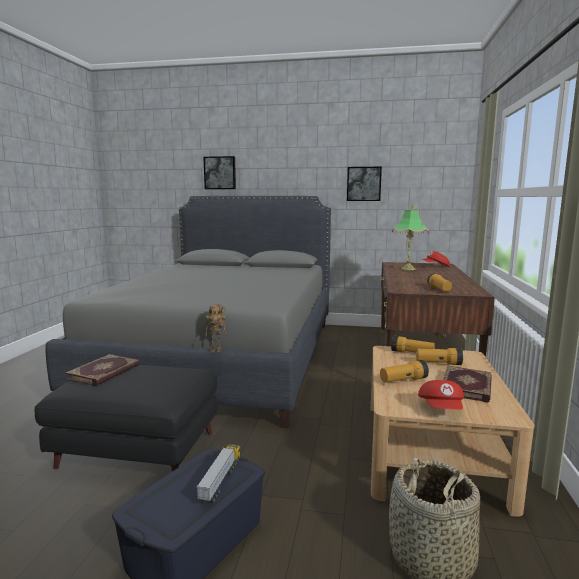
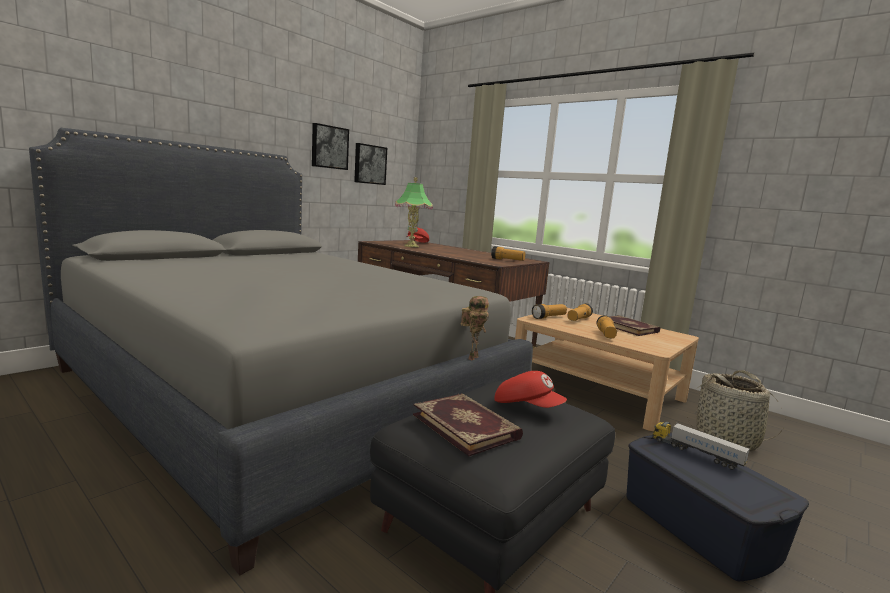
camera: 60 degrees left, 0 degrees up
picture [203,156,236,189] -> picture moved to [354,143,387,185]
red cap [418,380,464,409] -> red cap moved to [494,371,567,408]

